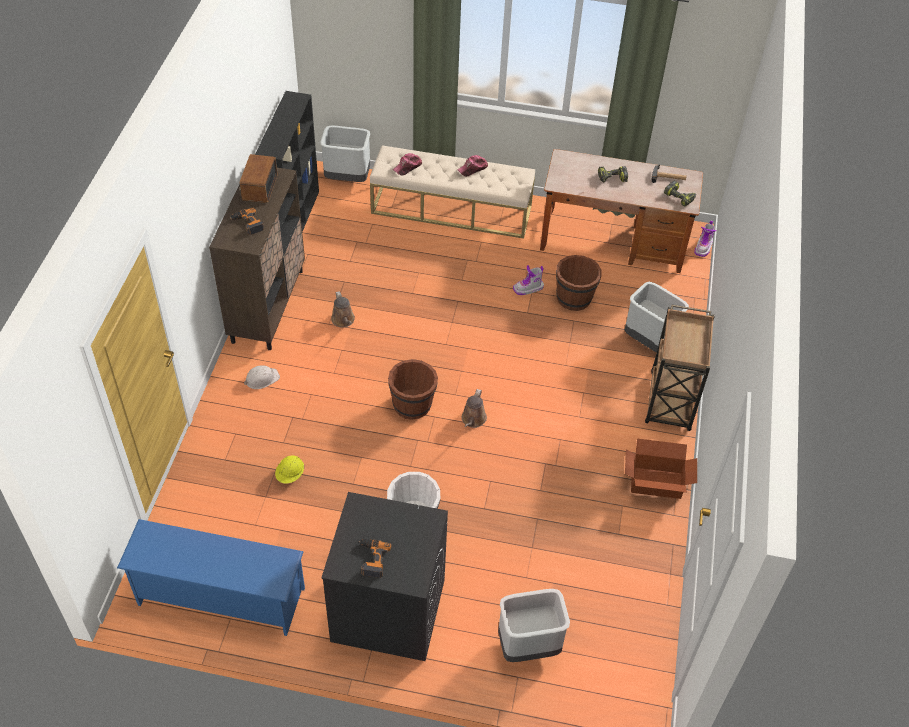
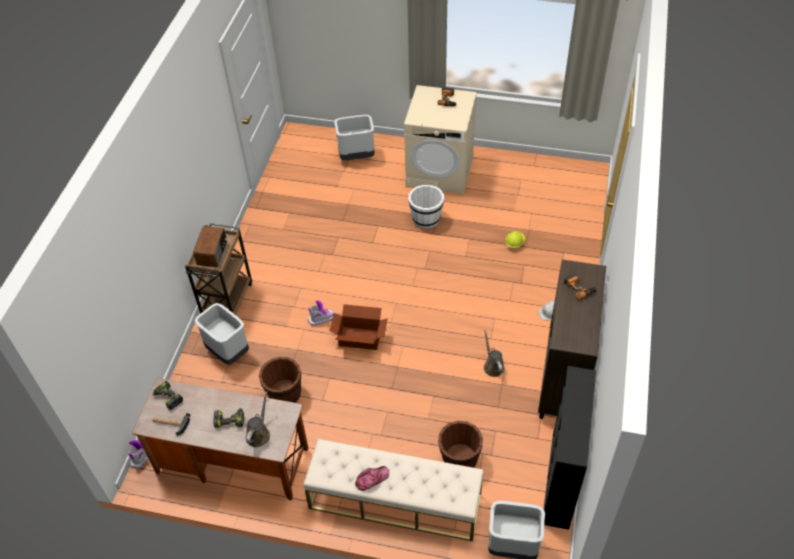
camera: 175 degrees left, 0 degrees up
blue shoe rack [117,519,305,636] -> none
radio [239,154,277,203] -> radio moved to [193,226,227,267]
black washing machine [321,492,448,661] -> beige washing machine [404,85,477,194]
brown bucket [388,359,438,420] -> brown bucket moved to [438,421,483,468]
cap [393,153,422,176] -> none
brown watering can [462,389,487,428] -> brown watering can moved to [246,391,270,447]
boot [513,265,544,295] -> boot moved to [308,300,334,326]
cardboard box [625,439,697,499] -> cardboard box moved to [329,304,388,350]

